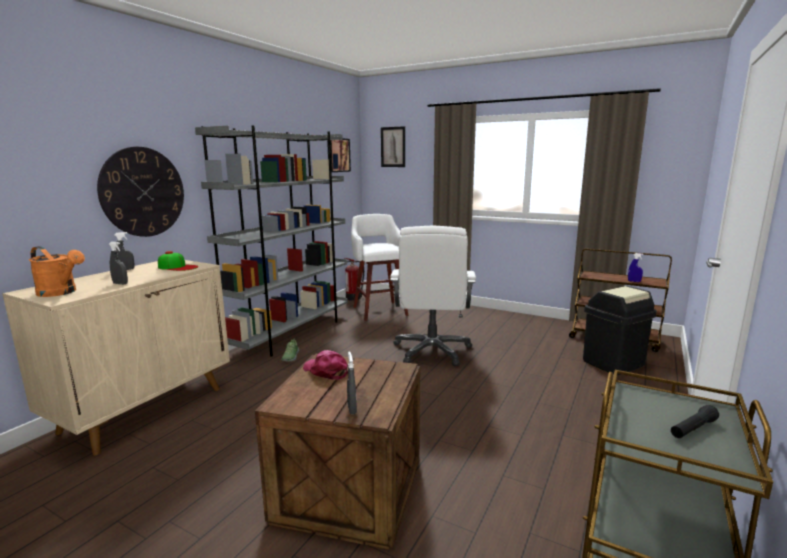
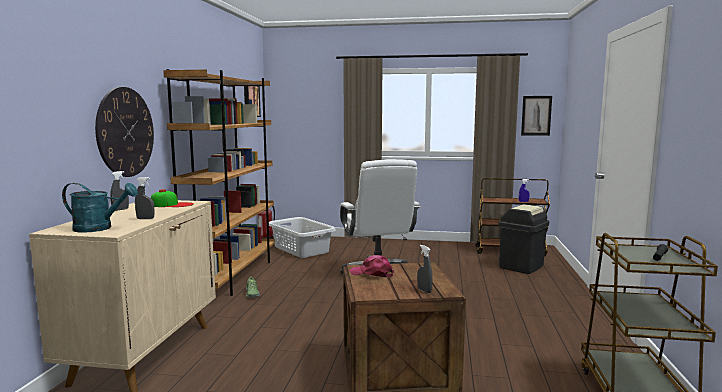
camera: 20 degrees left, 5 degrees down
orange watering can [29,246,85,297] -> turquoise watering can [62,183,138,233]
grey bookcase [195,126,348,356] -> brown bookcase [163,69,275,296]
white stool [351,214,408,321] -> grey laundry basket [269,217,336,258]
picture [381,126,405,167] -> picture moved to [521,96,552,136]

